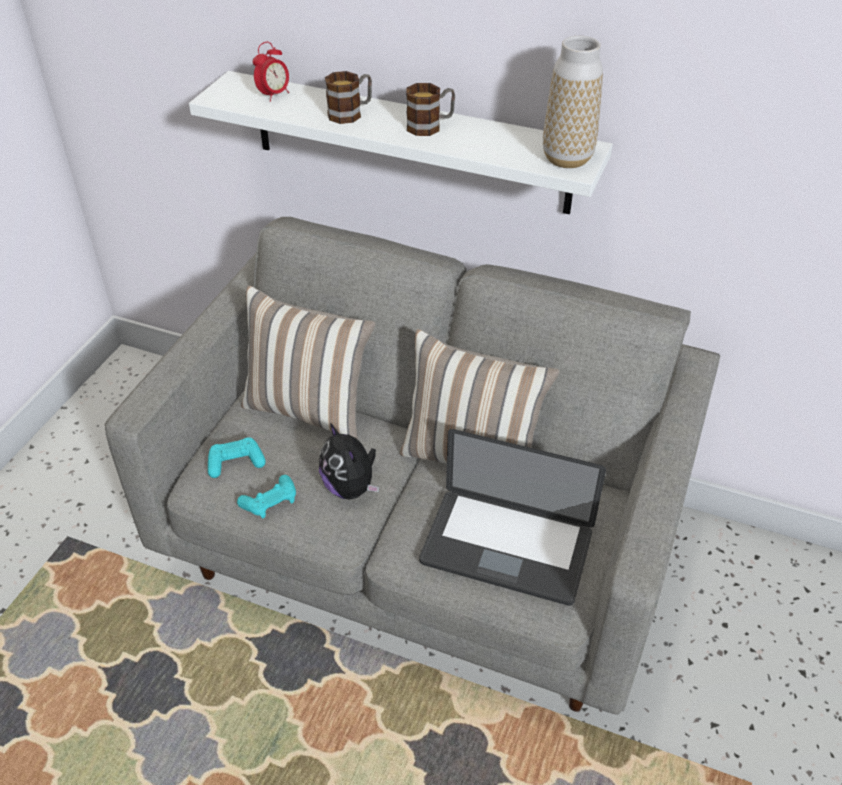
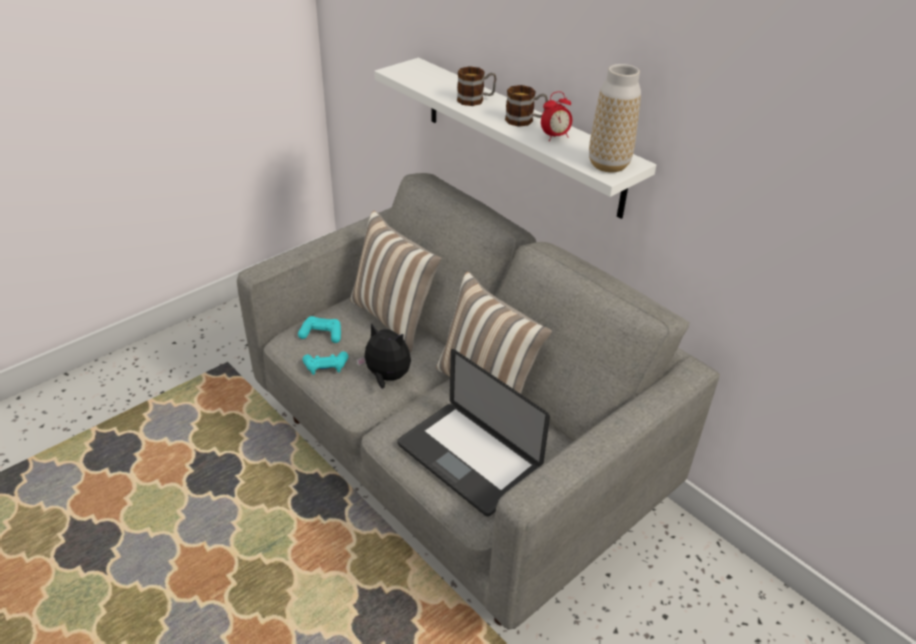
camera: 25 degrees right, 5 degrees down
alarm clock [253,42,289,102] -> alarm clock moved to [541,91,572,141]
plush toy [319,423,379,500] -> plush toy turned 120 degrees clockwise [356,323,411,389]

